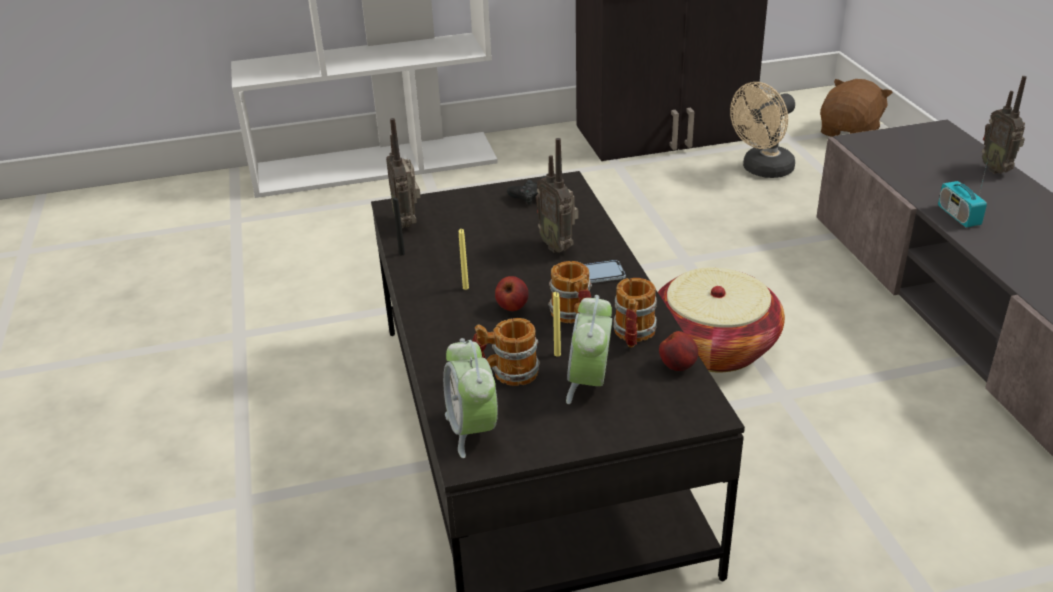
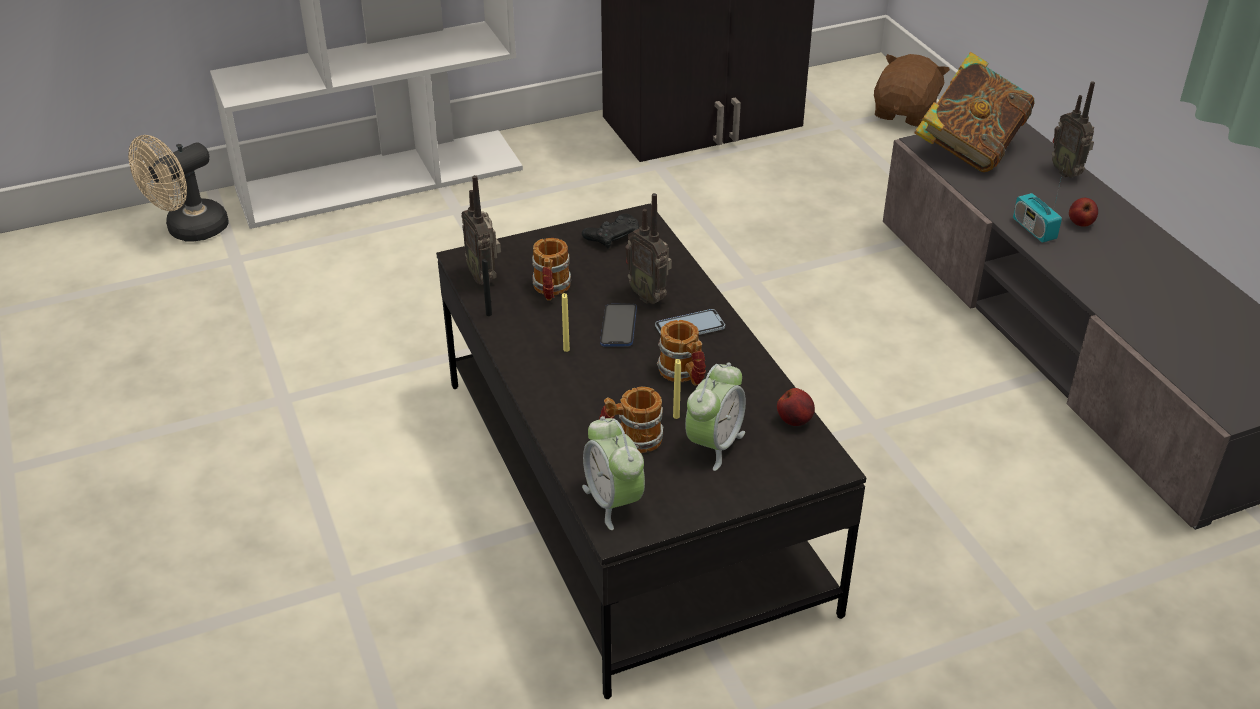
camera: 10 degrees left, 5 degrees up
apple [495,276,529,311] -> apple moved to [1069,198,1098,227]
alarm clock [566,295,612,404] -> alarm clock turned 150 degrees counterclockwise [685,362,746,471]
mug [613,278,657,348] -> mug moved to [532,238,571,301]
basket [658,268,785,372] -> none
beige fan [730,82,795,178] -> beige fan moved to [128,135,229,242]
none -> phone [600,304,637,347]
none -> book [914,52,1035,172]

